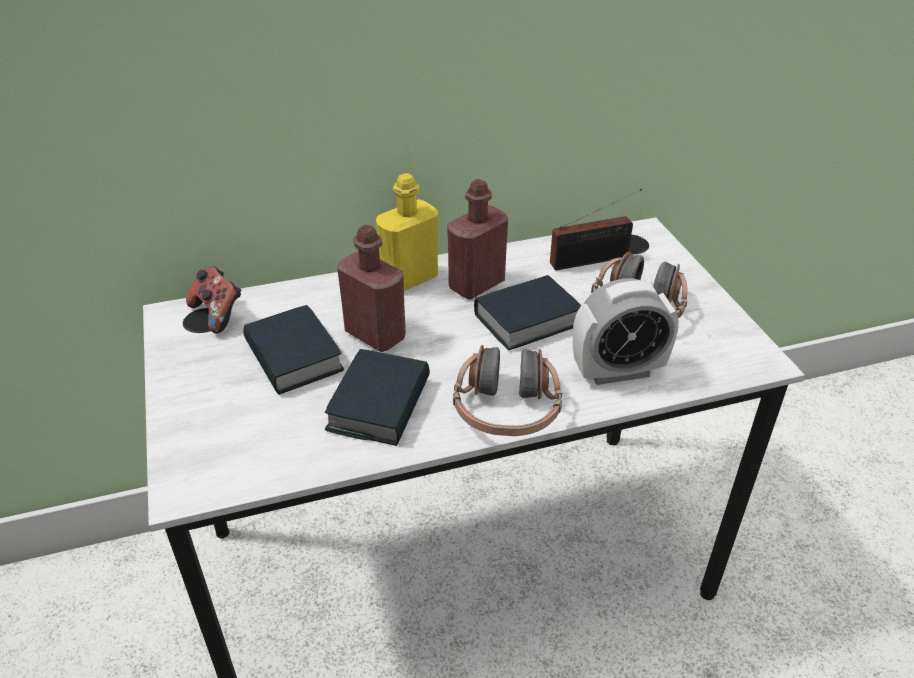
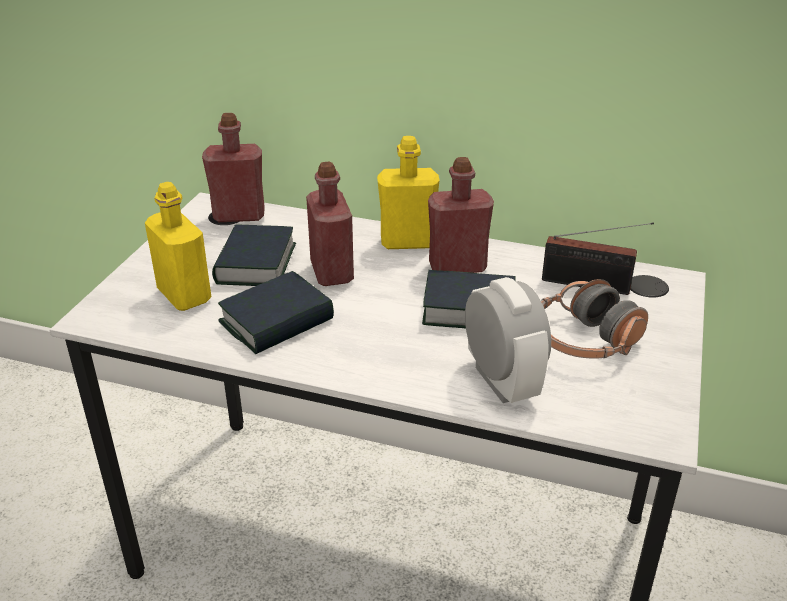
camera: 35 degrees right, 5 degrees down
game controller [186,266,241,334] -> red bottle [202,113,265,222]
headphones [453,345,562,436] -> none
alarm clock [573,278,679,385] -> alarm clock turned 135 degrees counterclockwise [465,277,551,403]
none -> yellow bottle [145,182,212,311]

